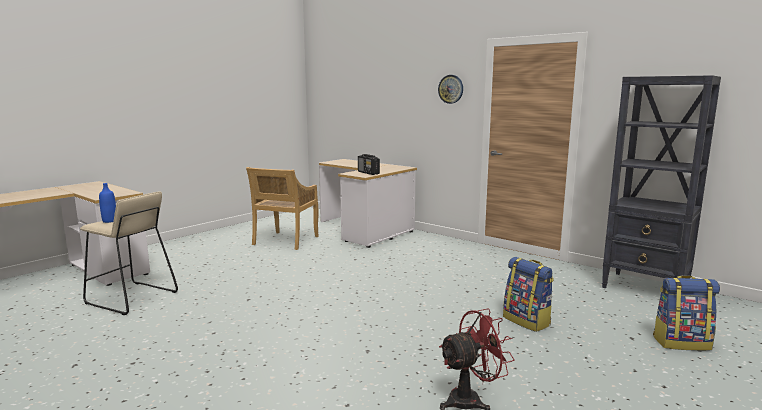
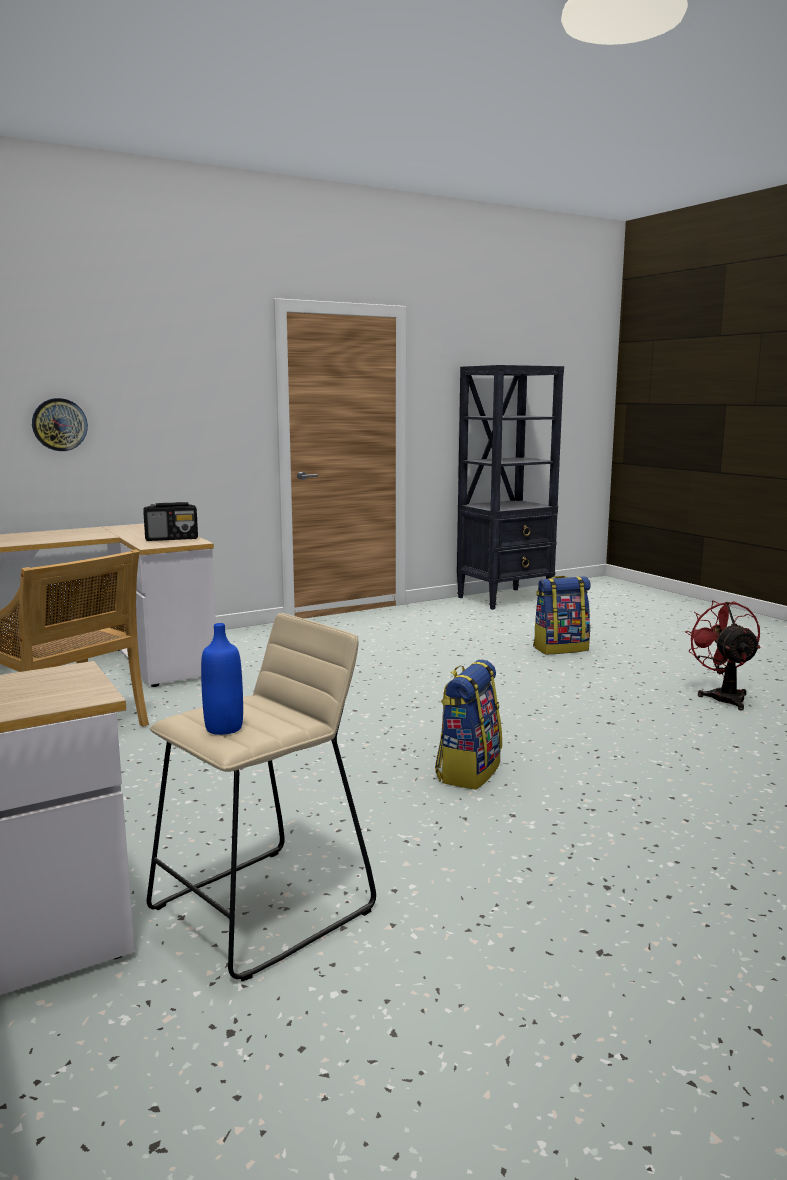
camera: 70 degrees left, 0 degrees up
wall clock [438,75,463,104] -> wall clock moved to [32,398,88,451]
backpack [653,276,720,351] -> backpack moved to [435,660,502,790]

